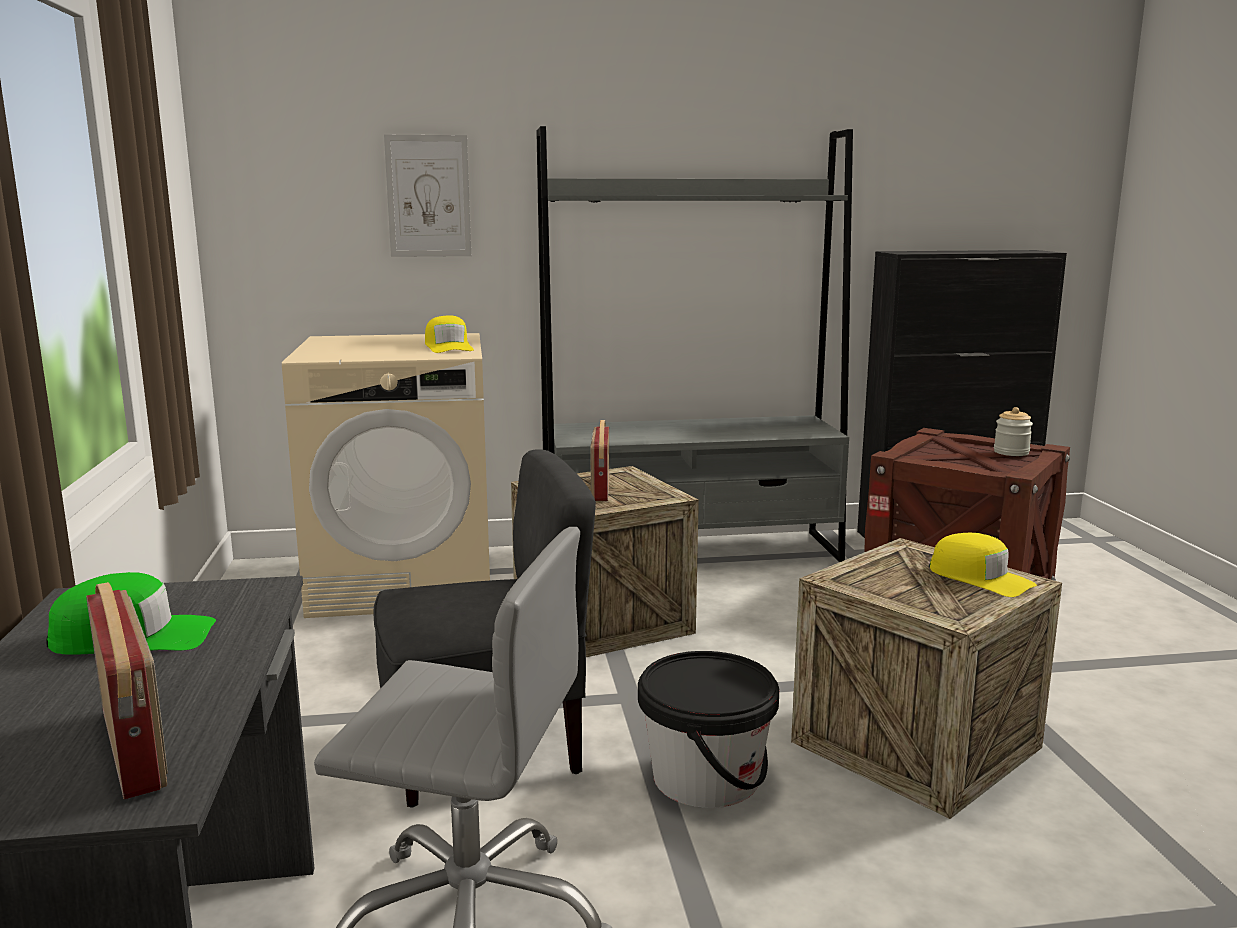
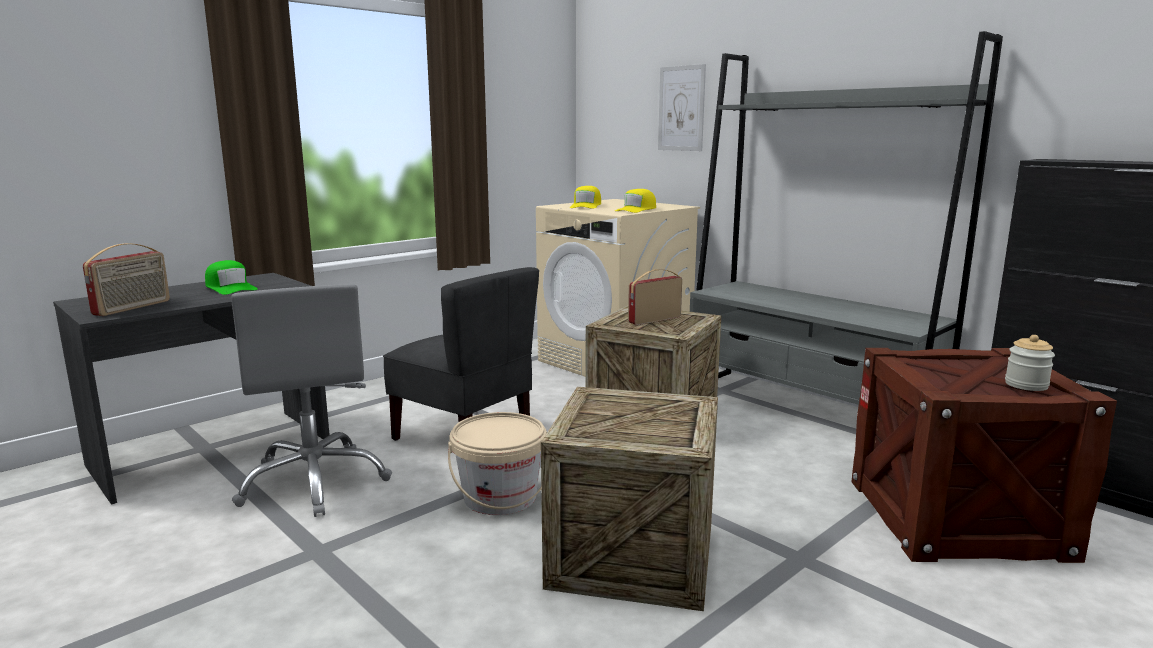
camera: 55 degrees right, 0 degrees up
black bucket [638,651,780,808] -> beige bucket [448,412,547,515]
yellow cap [929,533,1037,597] -> yellow cap moved to [570,186,601,209]

